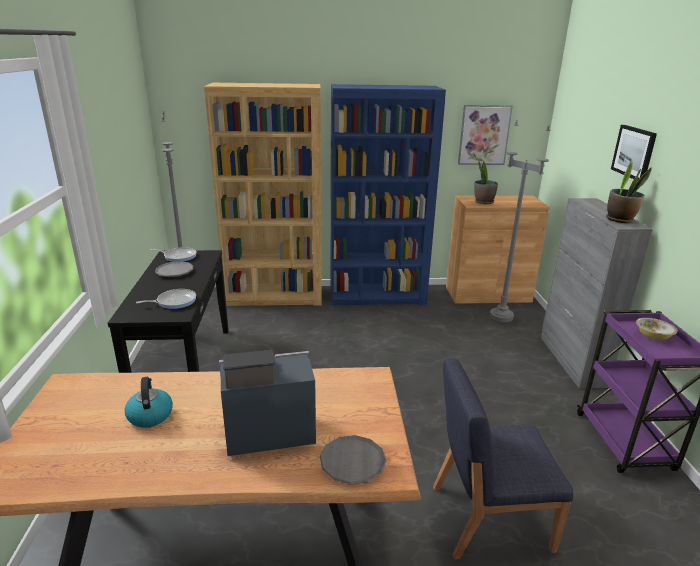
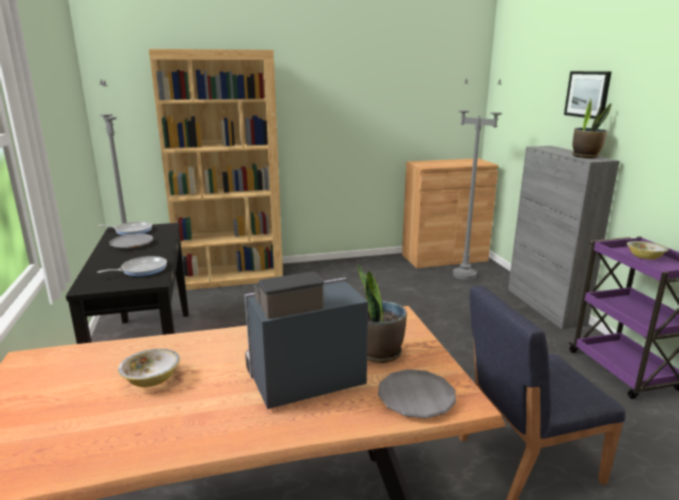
camera: 10 degrees left, 5 degrees down
kettle [125,377,173,428] -> bowl [118,349,180,387]
blue bookcase [331,84,446,305] -> none
picture [458,105,513,165] -> none
potted plant [474,162,498,204] -> potted plant moved to [357,264,407,363]

